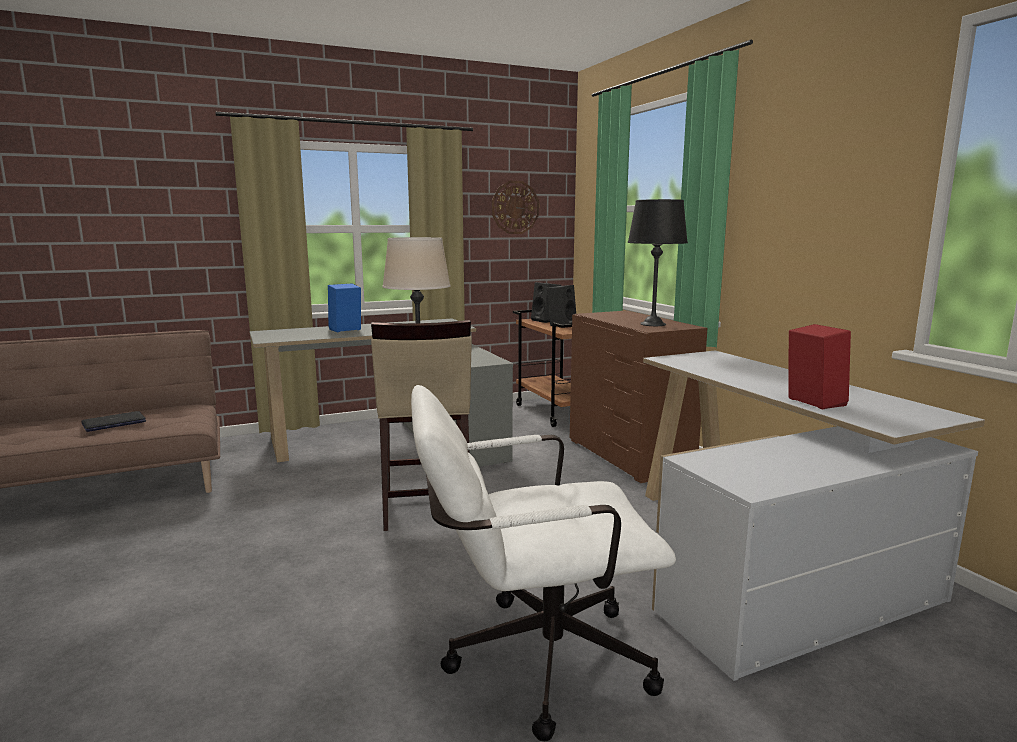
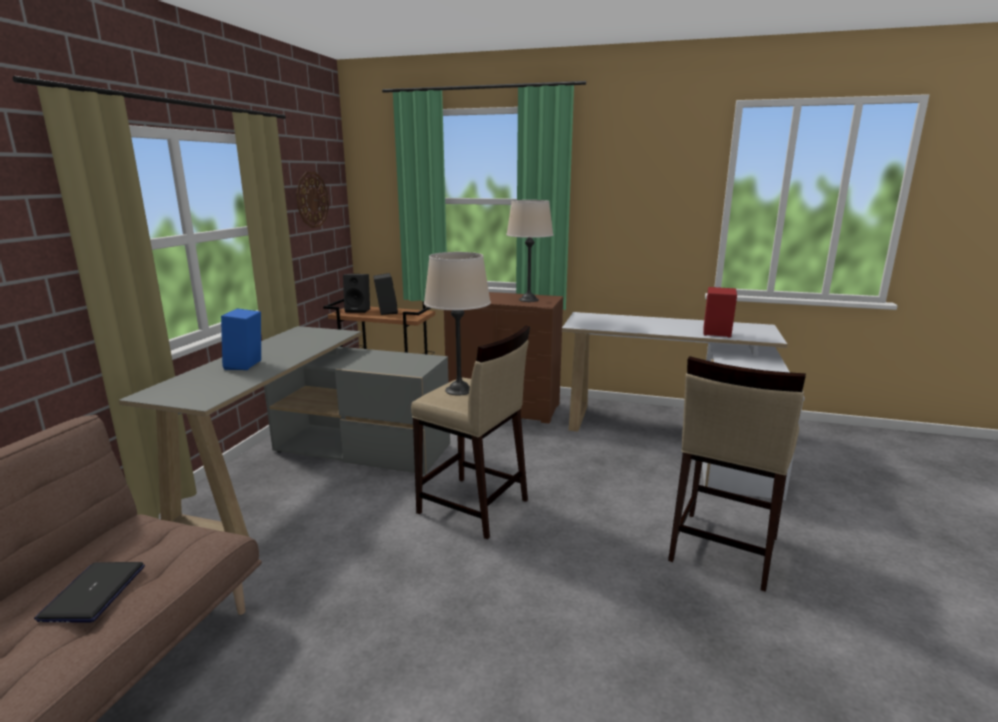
camera: 50 degrees left, 5 degrees up
white office chair [411,385,676,742] -> beige stool [668,356,806,592]
black table lamp [628,199,688,326] -> beige table lamp [506,200,553,302]

